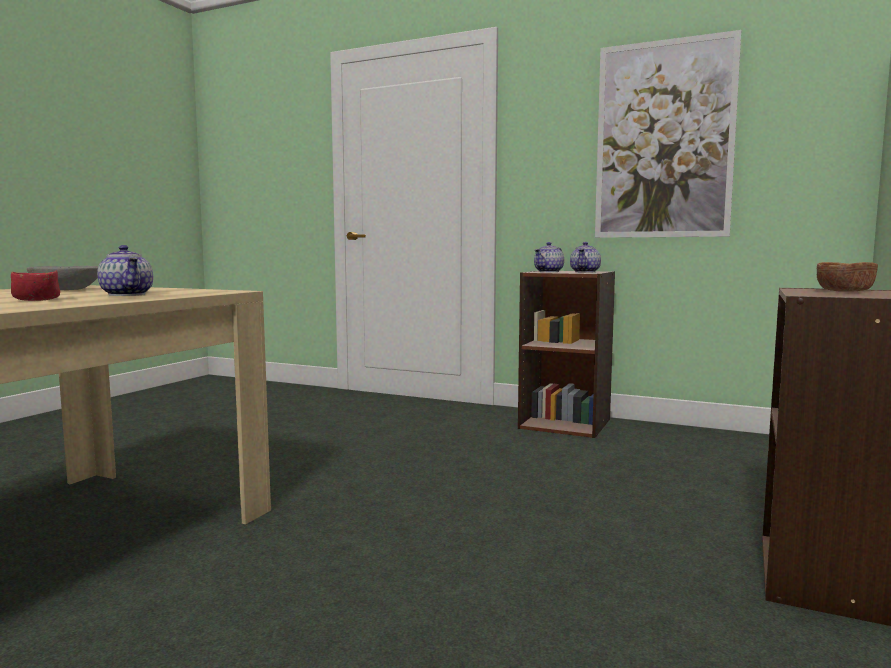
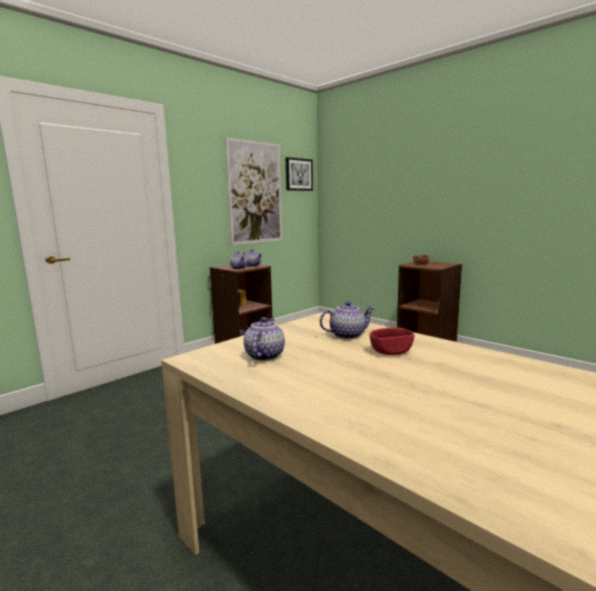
camera: 70 degrees left, 5 degrees up
grey bowl [27,266,98,290] -> teapot [244,317,285,361]
none -> picture [286,157,313,191]

